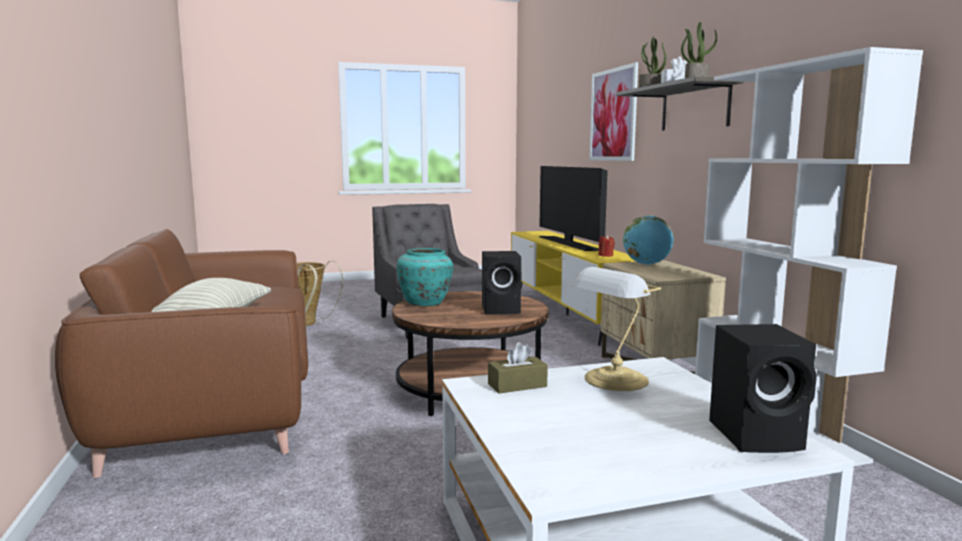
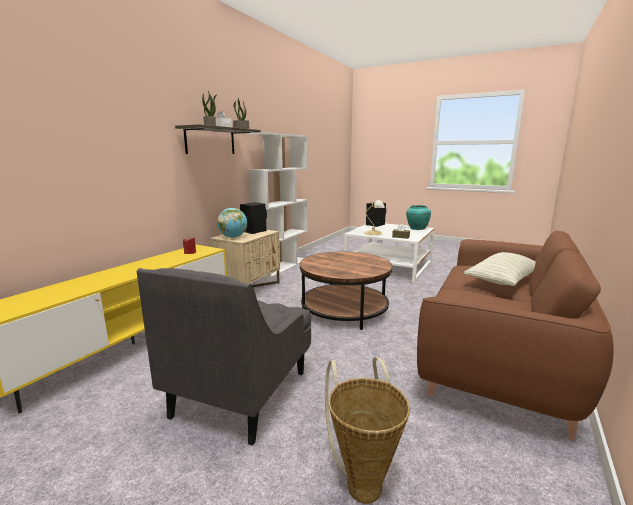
camera: 135 degrees left, 5 degrees up
turquoise vase [396,248,453,306] -> turquoise vase moved to [406,205,431,230]
black speaker [482,251,522,315] -> black speaker moved to [240,202,267,234]
television [539,166,608,251] -> none
picture [589,62,638,161] -> none

